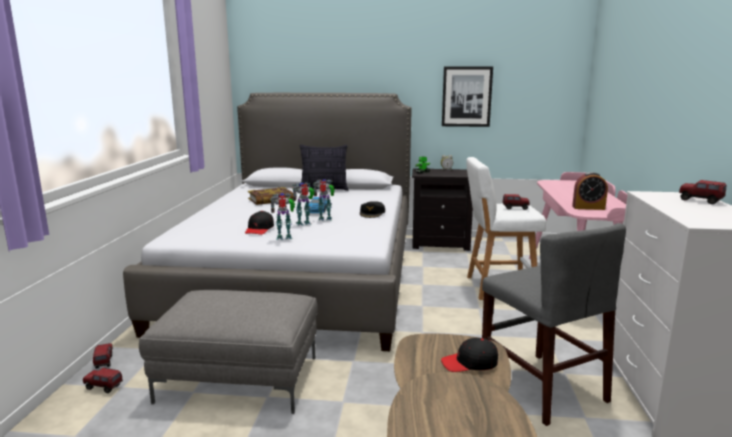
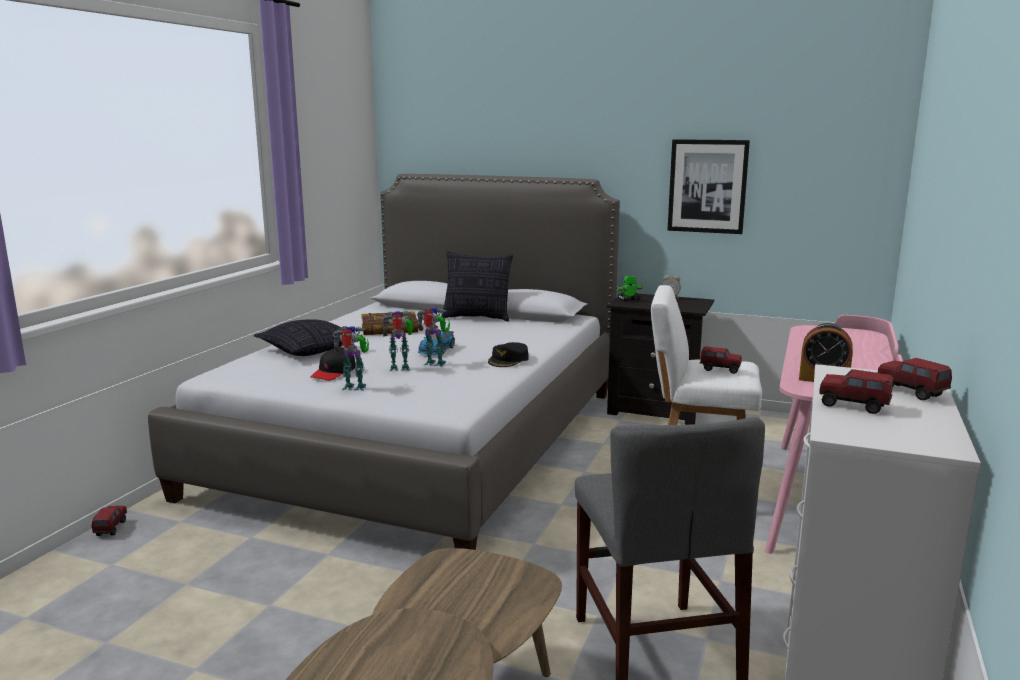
camera: 15 degrees right, 0 degrees up
toy truck [83,368,123,393] -> toy truck moved to [819,369,893,414]
grey ottoman [139,290,318,414] -> none
black cap [441,338,498,372] -> none
none -> pillow [254,319,364,356]

